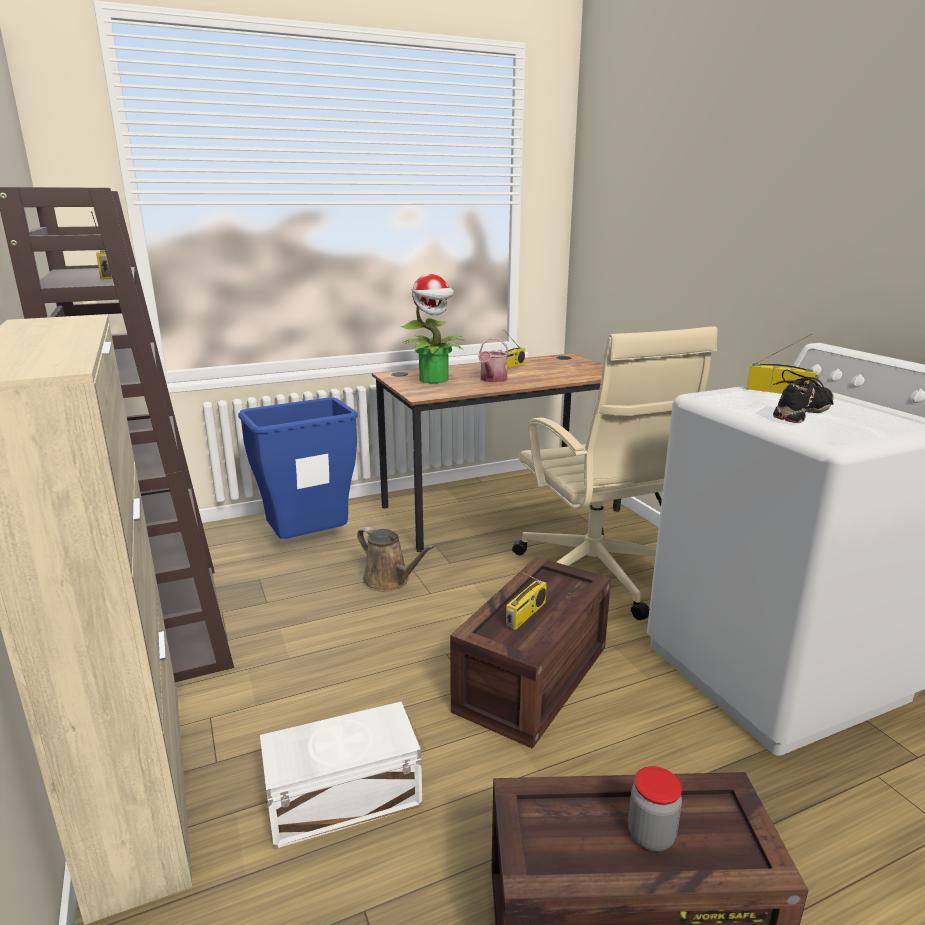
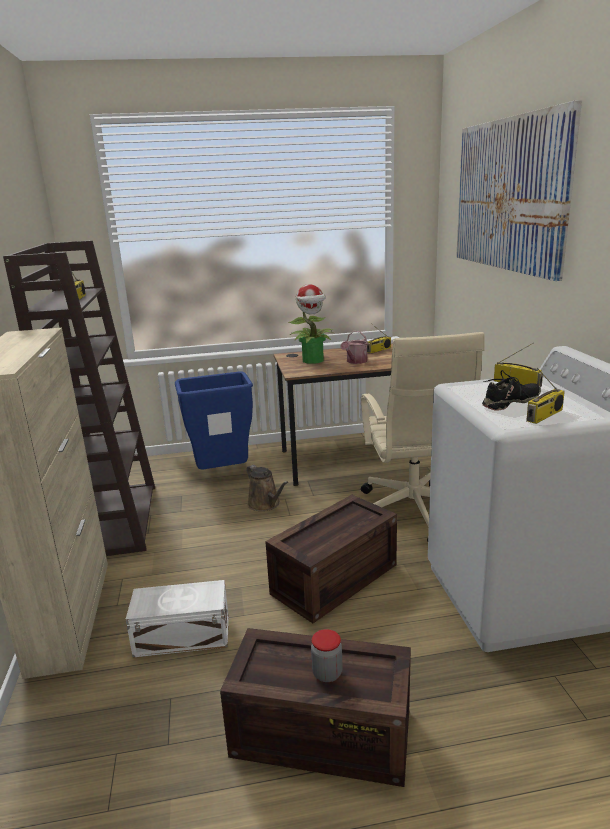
camera: 15 degrees right, 0 degrees up
radio [506,568,547,630] -> radio moved to [526,368,565,424]
none -> picture [456,100,582,281]

